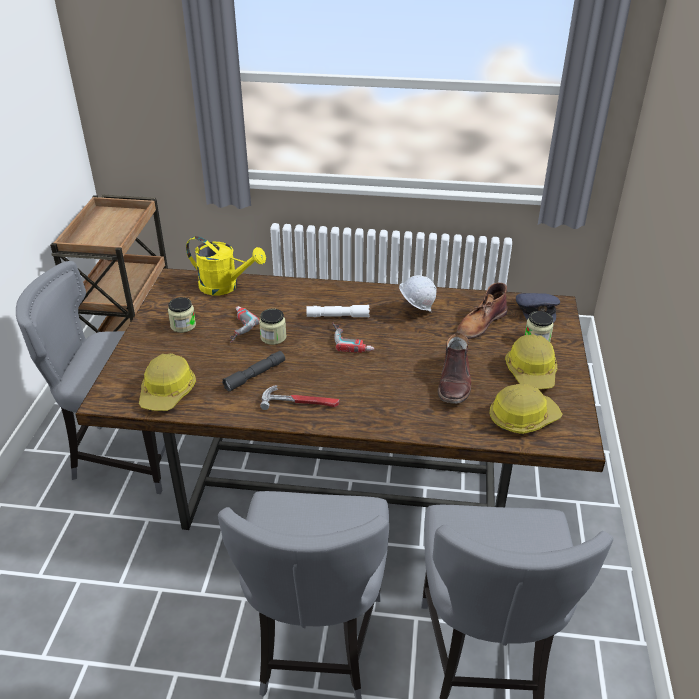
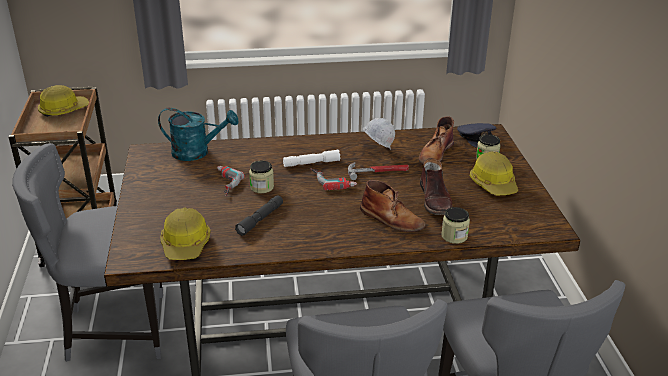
camera: 15 degrees left, 5 degrees down
jar [168,297,196,333] -> jar moved to [441,207,470,244]
yellow watering can [186,236,266,295] -> turquoise watering can [158,108,238,161]
hammer [260,385,339,410] -> hammer moved to [348,162,409,180]
hard hat [489,384,563,434] -> hard hat moved to [38,85,89,117]
none -> brown boot [360,180,426,232]

